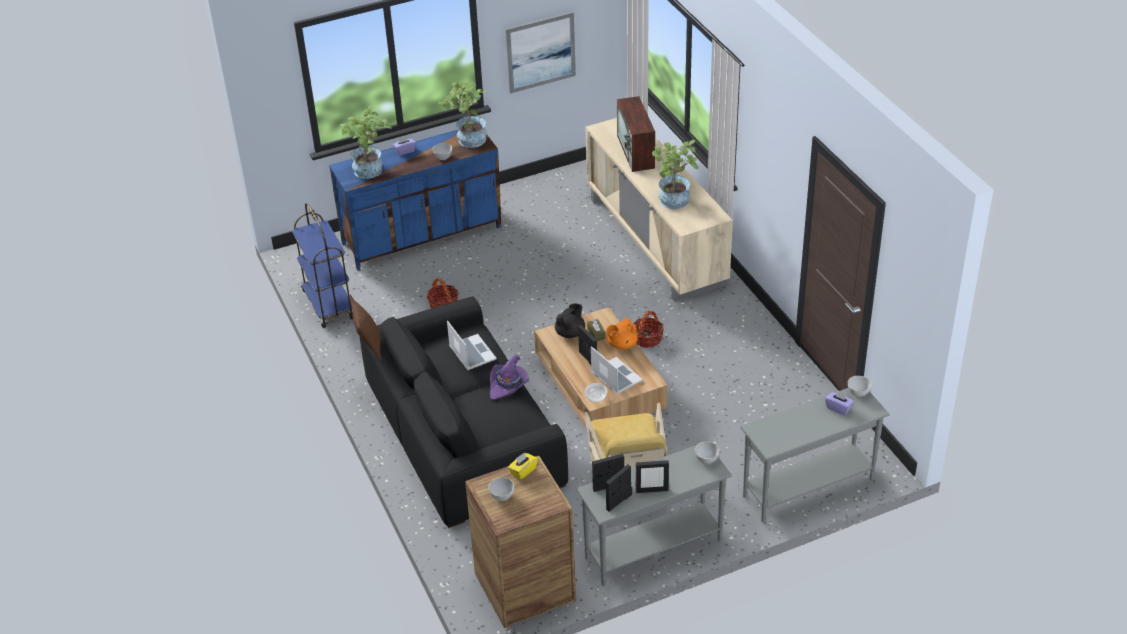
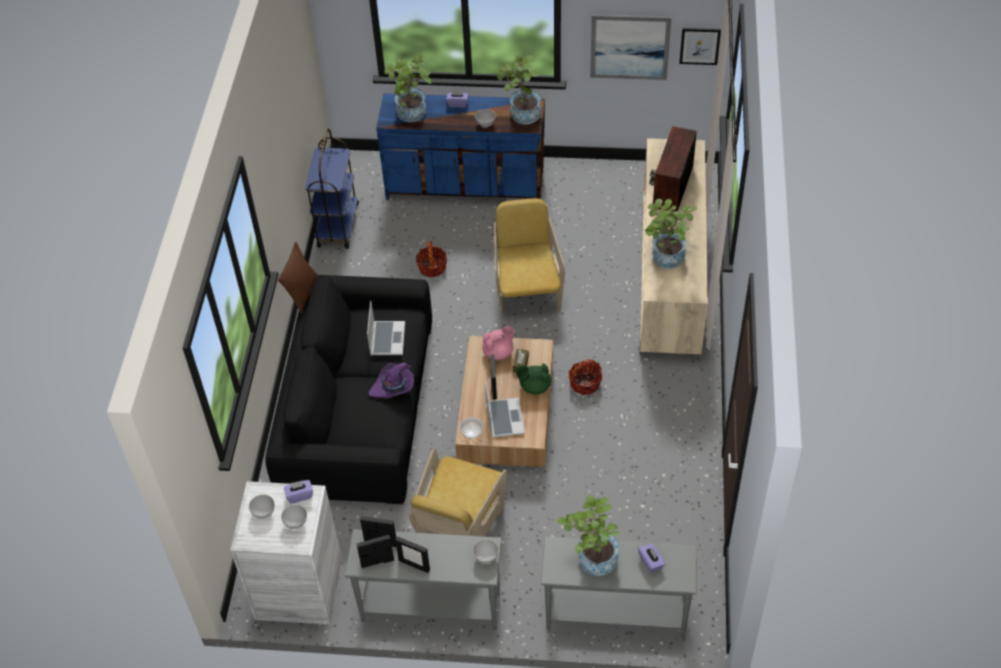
camera: 30 degrees right, 10 degrees up
brown cabinet [465,456,576,628] -> white cabinet [230,481,342,625]
yellow tissue box [508,452,538,480] -> purple tissue box [284,480,313,504]
black teapot [555,304,585,338] -> pink teapot [482,326,515,360]
orange teapot [606,318,638,350] -> green teapot [516,363,551,394]
grey bowl [848,376,872,397] -> grey bowl moved to [281,504,307,529]
none -> yellow armchair [493,198,565,317]
none -> potted plant [557,495,619,576]
none -> picture [679,28,721,65]

